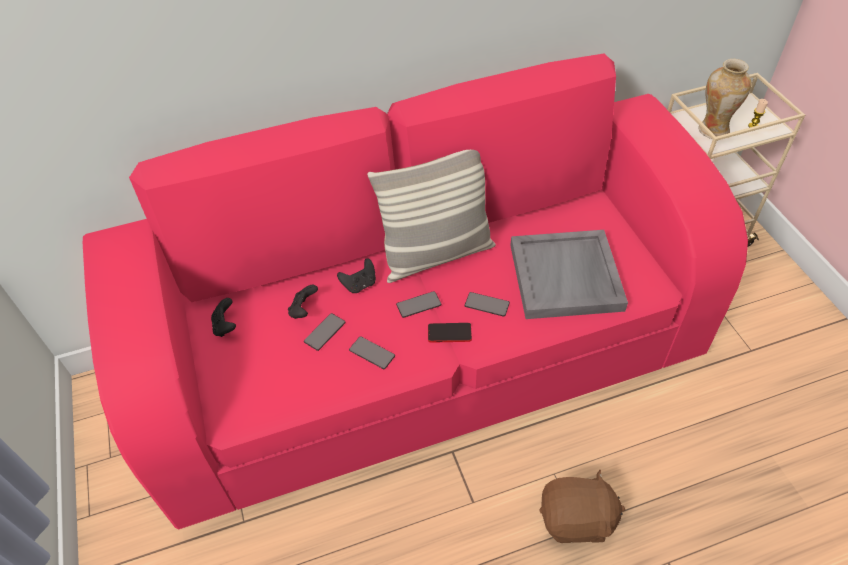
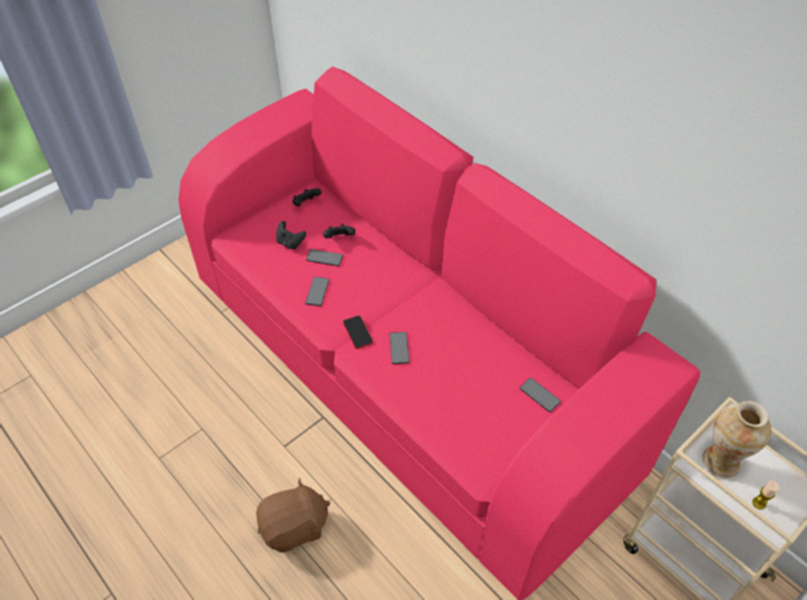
camera: 65 degrees right, 0 degrees up
black game controller [337,259,376,293] -> black game controller moved to [276,221,306,249]
pillow [367,150,496,283] -> none
phone [396,291,441,318] -> phone moved to [519,378,561,412]
grey tray [510,230,628,319] -> none
brown plush toy [539,470,626,543] -> brown plush toy turned 90 degrees counterclockwise [256,478,330,553]

